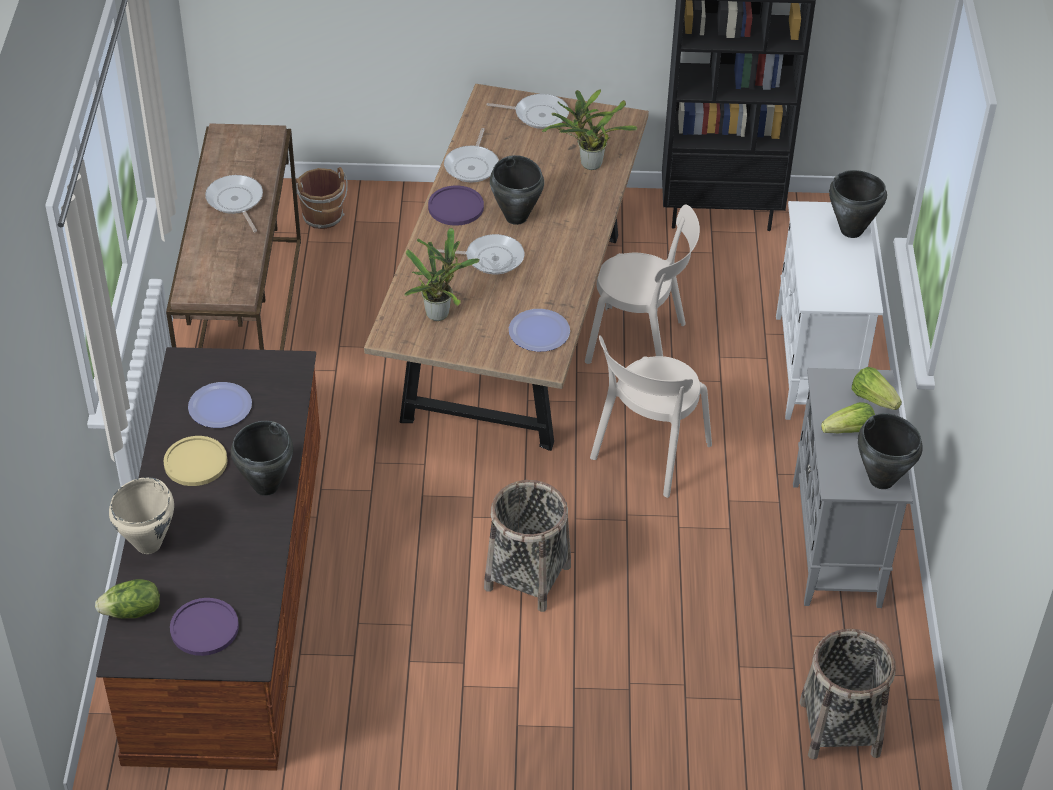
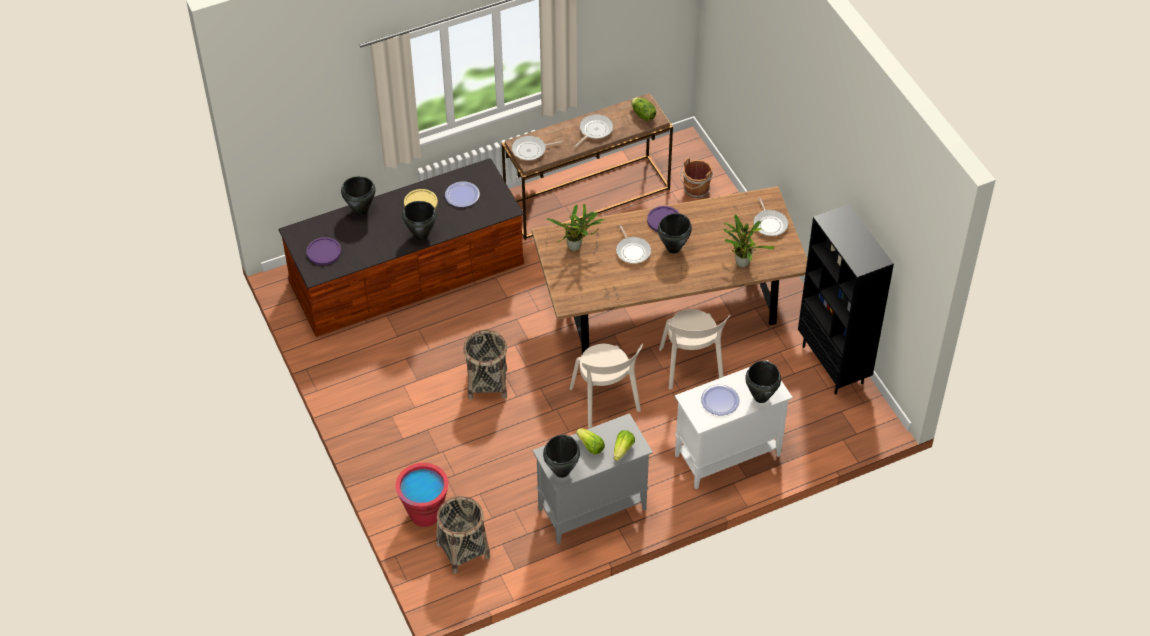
camera: 65 degrees right, 5 degrees up
lettuce [95,579,160,618] -> lettuce moved to [631,98,656,121]
beige cooking pot [109,477,174,554] -> black cooking pot [341,176,376,215]
frying pan [444,128,499,183] -> frying pan moved to [512,136,563,161]
plate [509,309,570,352] -> plate moved to [701,385,740,415]
beige chair [590,335,712,498] -> beige chair turned 120 degrees counterclockwise [569,344,643,428]
none -> red bucket [396,463,448,527]

